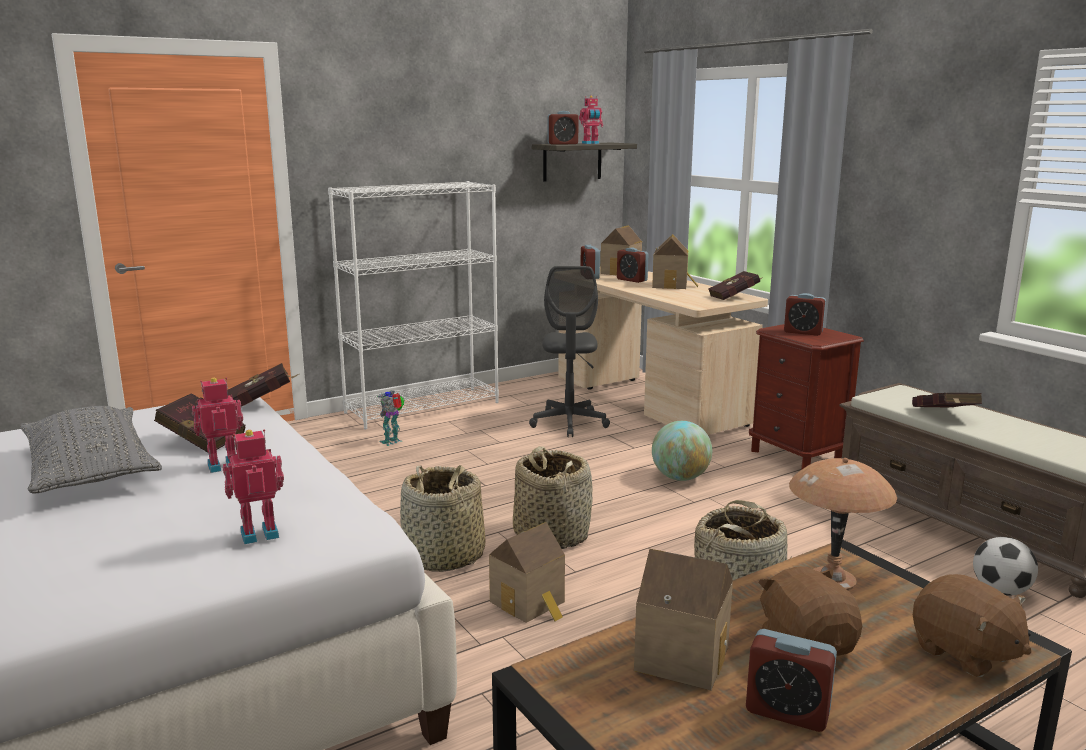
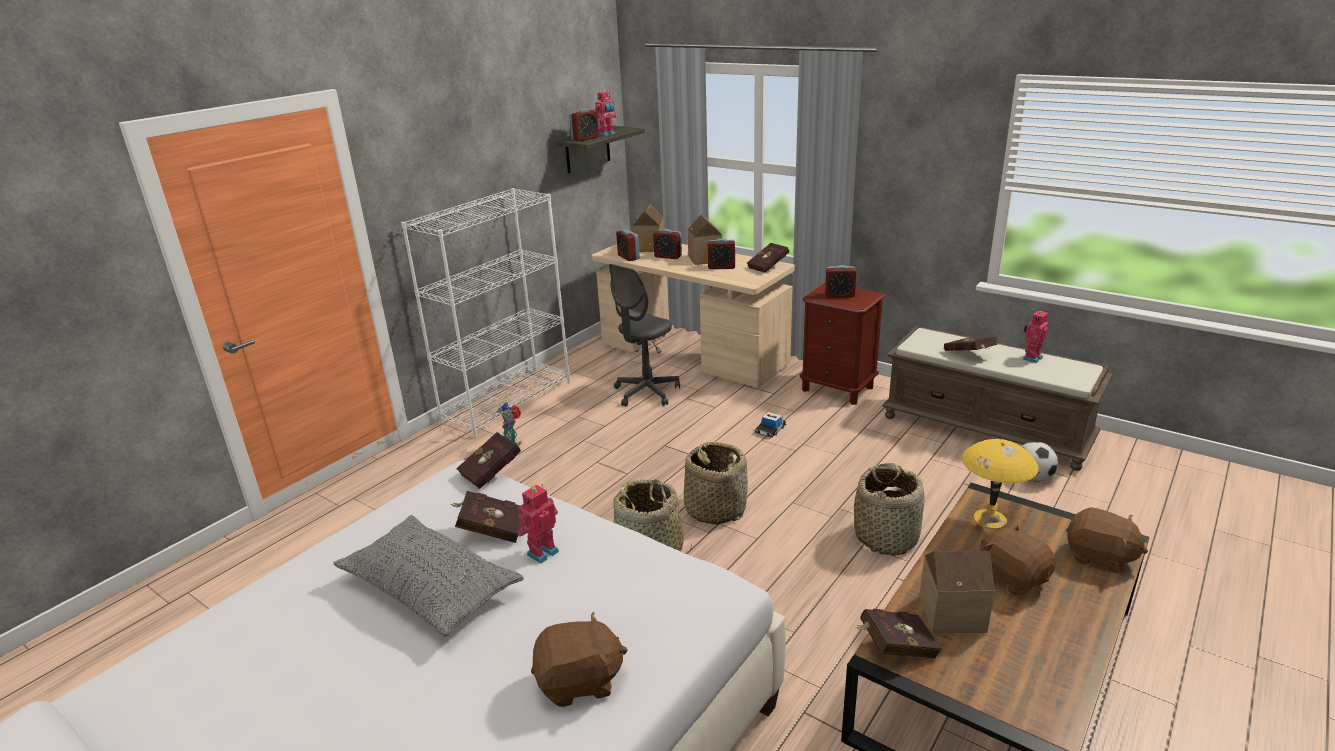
camera: 20 degrees left, 10 degrees up
toy robot [223,429,284,544] -> toy robot moved to [1023,310,1049,363]
toy house [489,522,565,623] -> none
grey office chair [529,266,610,437] -> grey office chair turned 60 degrees clockwise [609,264,680,407]
globe [652,421,712,481] -> toy car [754,412,787,438]
alarm clock [746,629,837,732] -> alarm clock moved to [708,238,735,269]
brown table lamp [789,458,897,590] -> yellow table lamp [962,439,1038,529]
none -> brown plush toy [531,611,628,707]
none -> red book [856,609,942,658]

